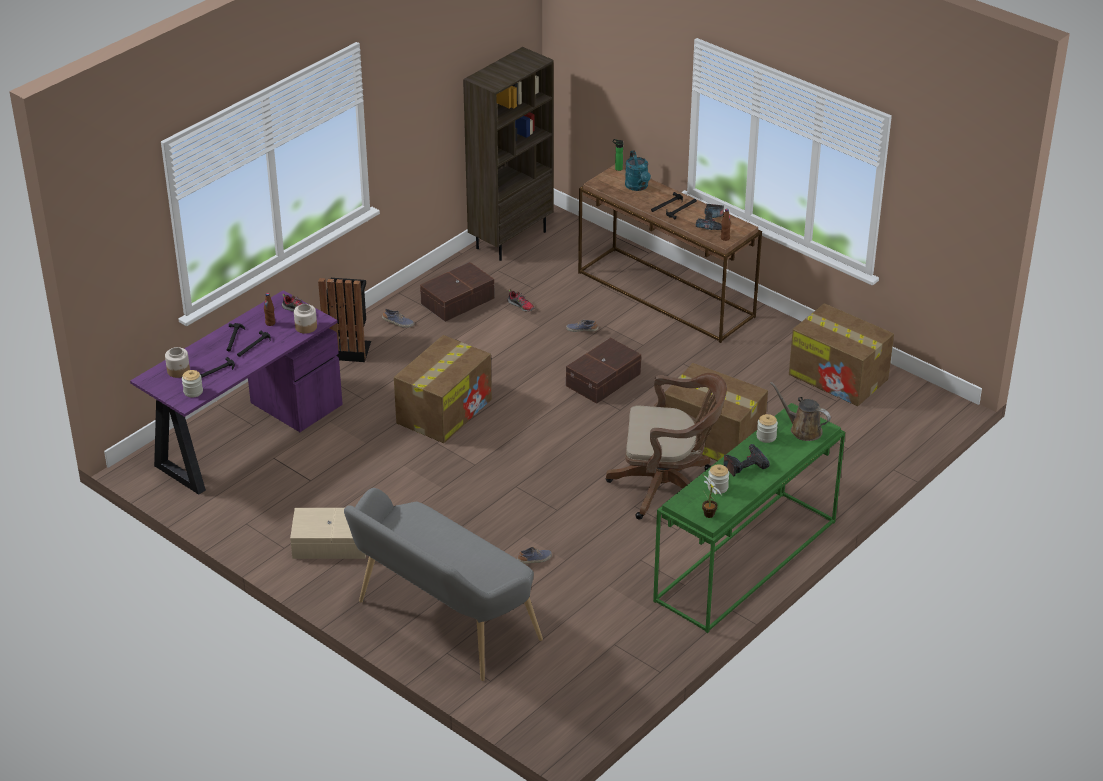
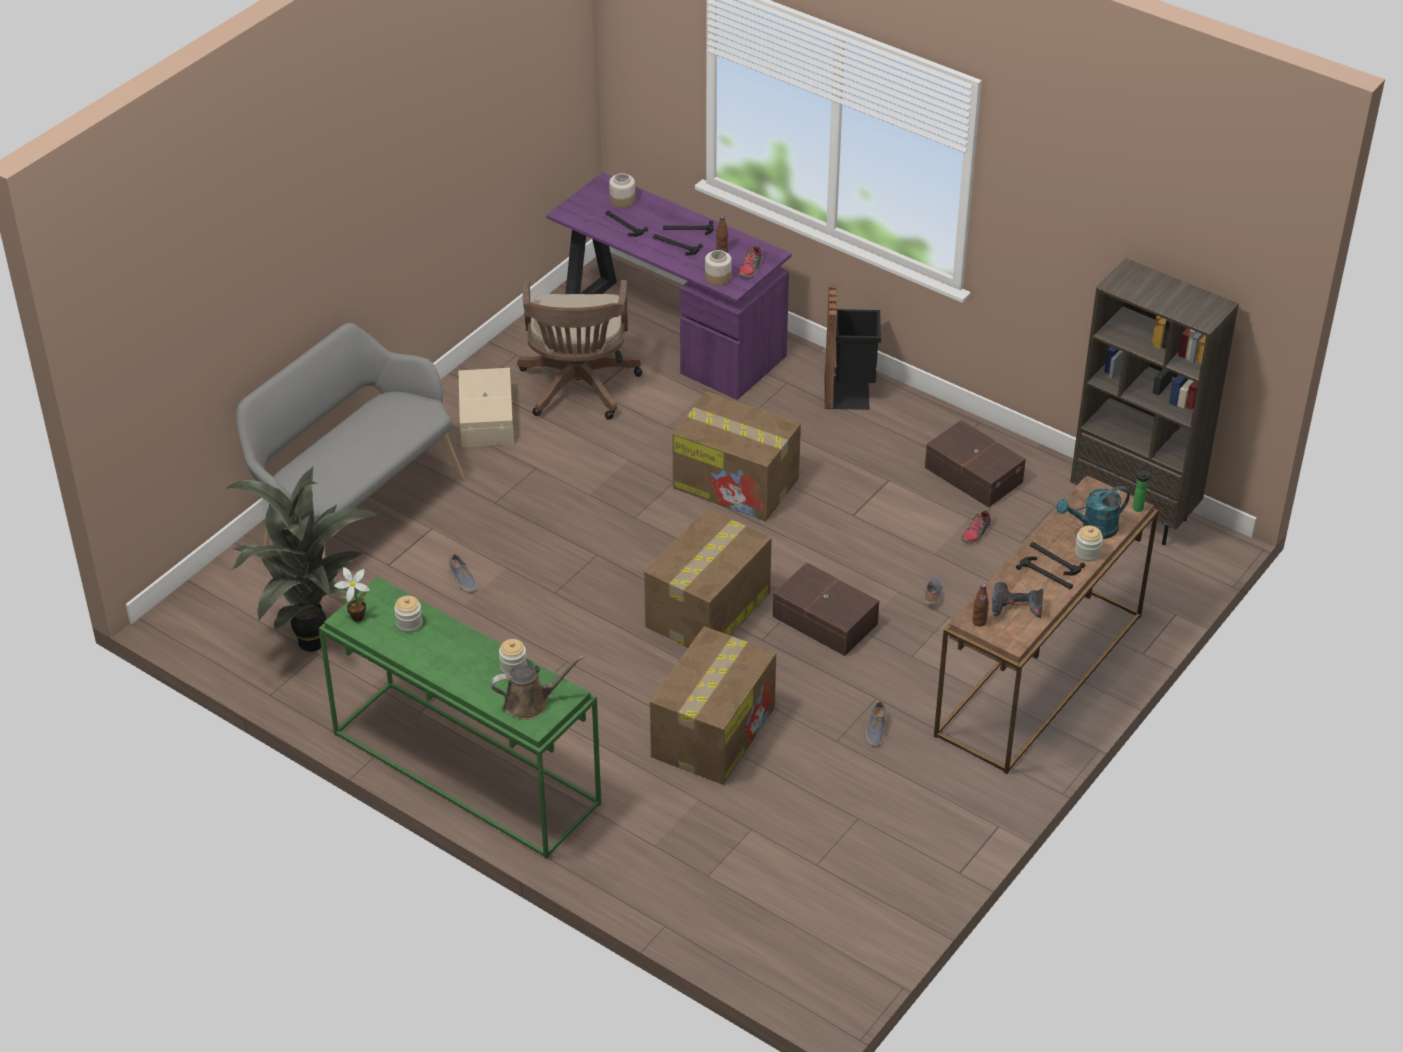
camera: 85 degrees right, 5 degrees up
jar [182,370,203,397] -> jar moved to [1075,525,1103,562]
shoe [382,309,415,328] -> shoe moved to [866,701,885,747]
brown office chair [606,373,727,520] -> brown office chair moved to [517,280,642,420]
power drill [724,444,770,476] -> none
brown watering can [770,382,831,441] -> brown watering can turned 45 degrees clockwise [491,656,584,720]
cardboard box [789,303,894,406] -> cardboard box moved to [644,508,772,648]
none -> potted plant [226,467,379,652]

